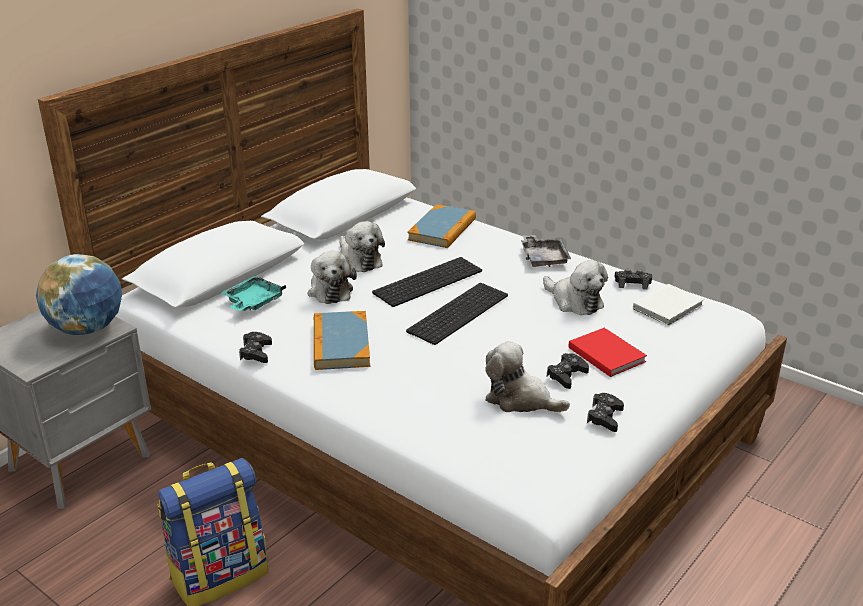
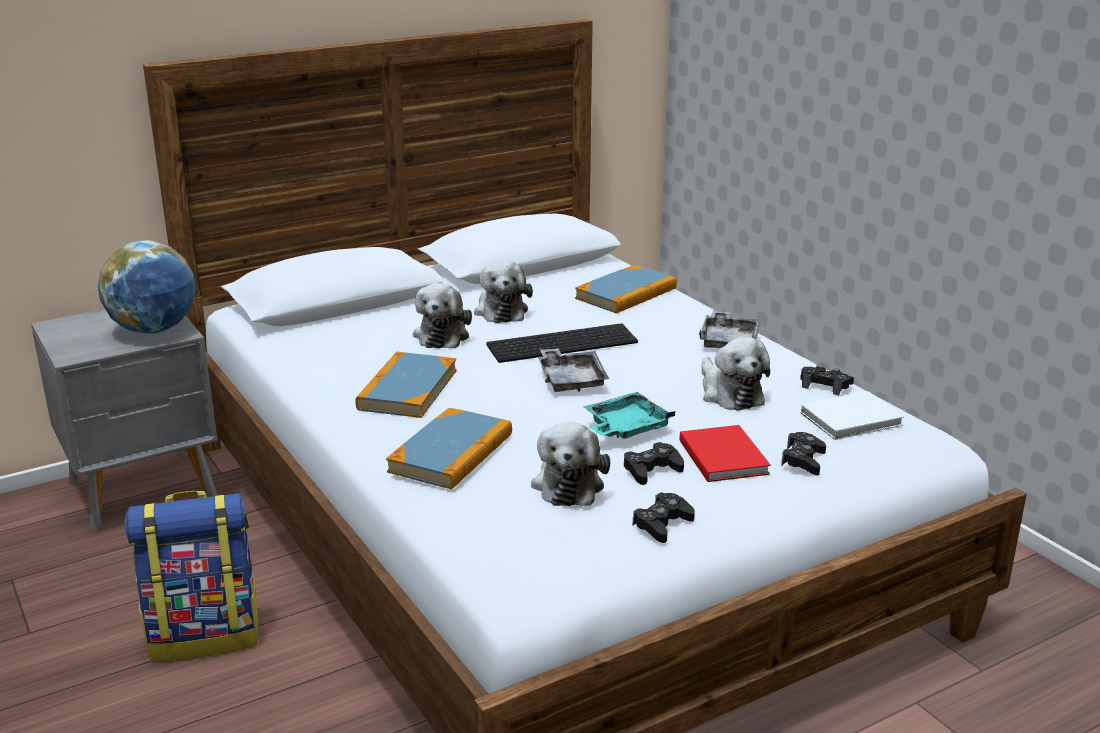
camera: 20 degrees right, 5 degrees down
turquoise tray [221,275,286,311] -> turquoise tray moved to [583,392,675,439]
black game controller [239,332,272,363] -> black game controller moved to [781,432,826,475]
keyboard [406,283,508,345] -> grey tray [538,348,609,392]
plush toy [485,341,570,412] -> plush toy turned 135 degrees counterclockwise [531,422,610,506]
none -> book [386,408,512,489]

